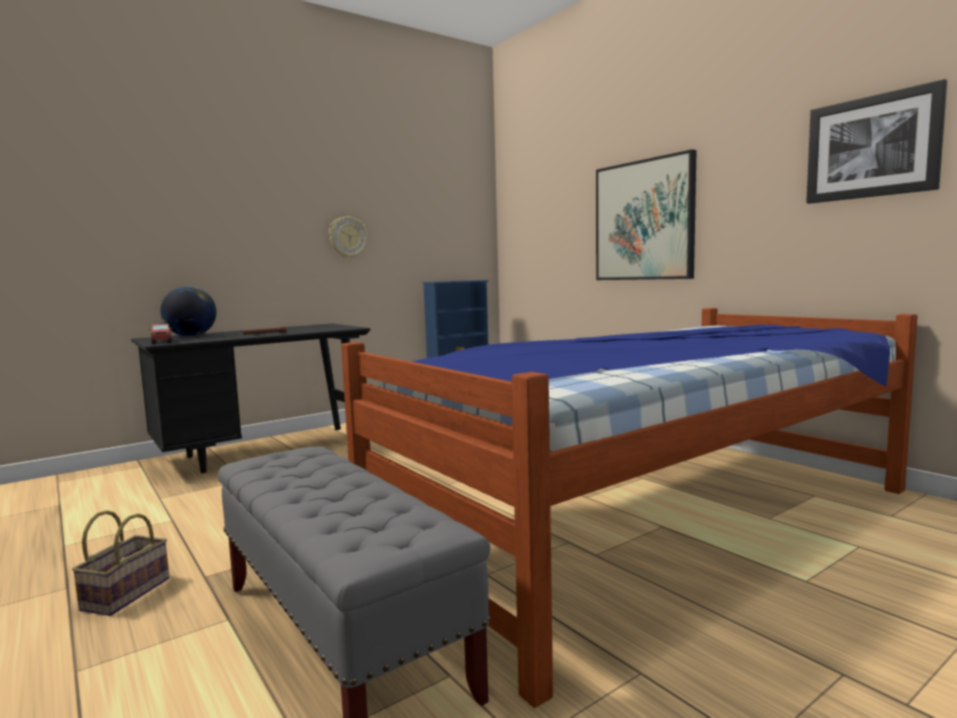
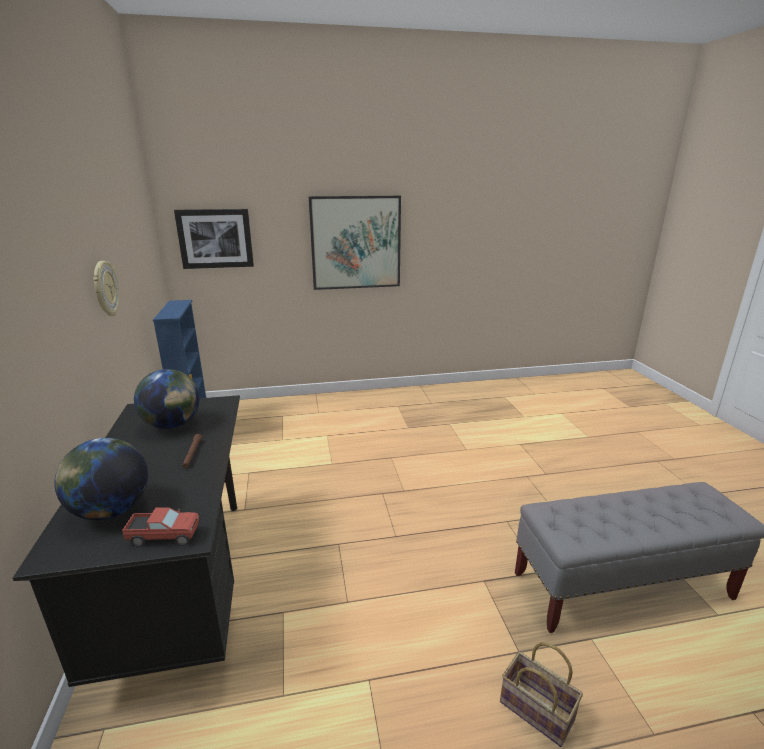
camera: 65 degrees left, 15 degrees up
bed [341,308,918,708] -> none
picture [806,79,947,204] -> picture moved to [174,209,254,269]
none -> globe [134,369,200,429]

